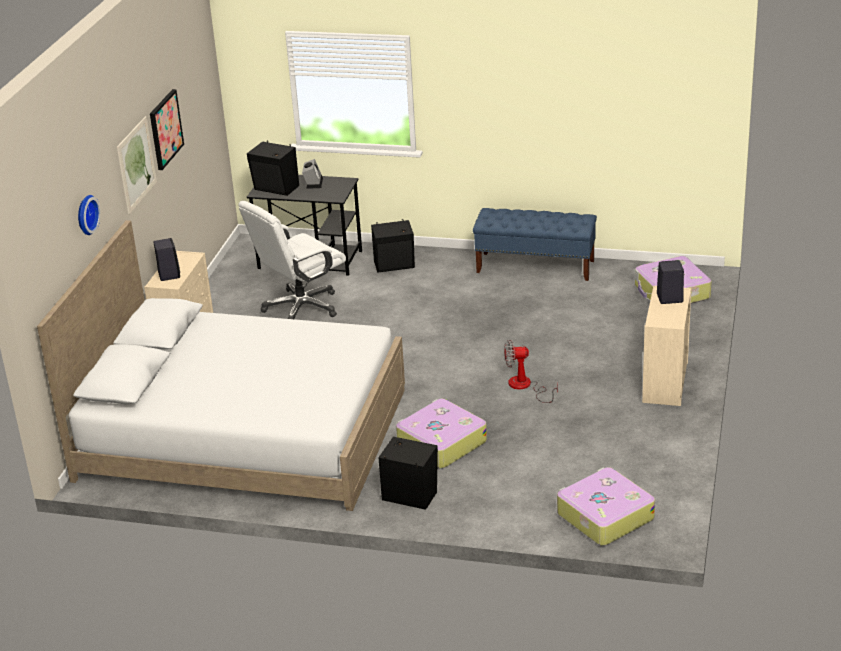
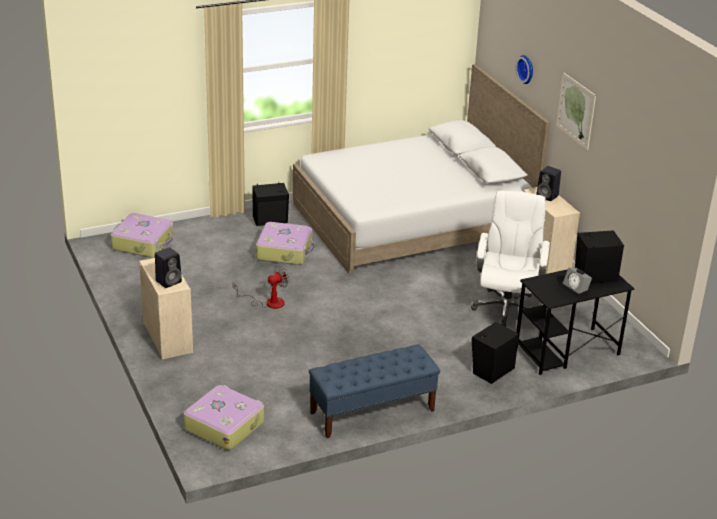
camera: 140 degrees right, 0 degrees up
picture [150,89,184,170] -> none

